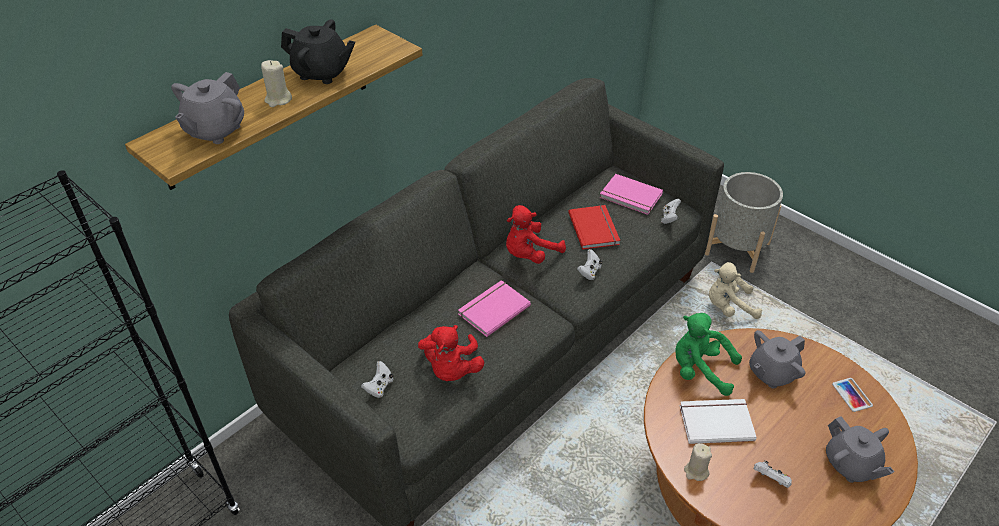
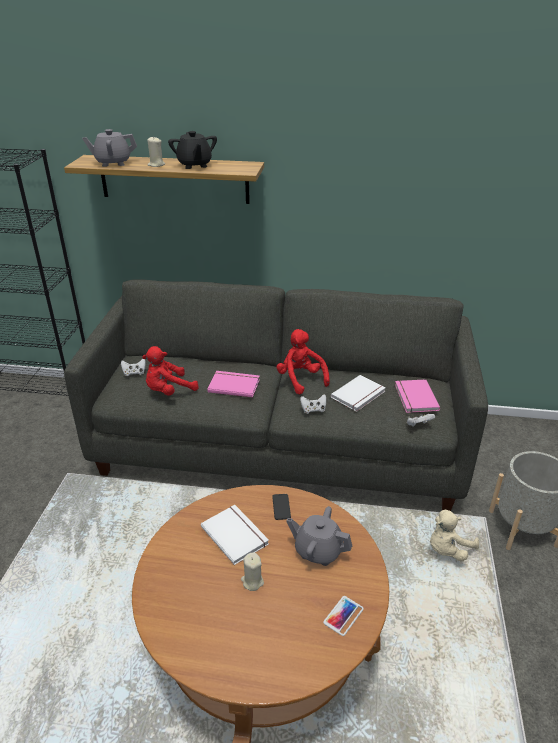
camera: 55 degrees right, 10 degrees down
red plush toy [506,205,566,264] -> red plush toy turned 45 degrees clockwise [276,329,330,395]
red book [568,205,620,250] -> white book [331,375,386,412]
green plush toy [675,313,742,396] -> phone [272,494,291,520]
beige candle [684,443,712,481] -> beige candle moved to [241,552,264,591]
beige plush toy [709,262,762,319] -> beige plush toy turned 90 degrees counterclockwise [430,510,479,562]
white game controller [753,460,792,488] -> none
grey teapot [826,416,895,483] -> none

